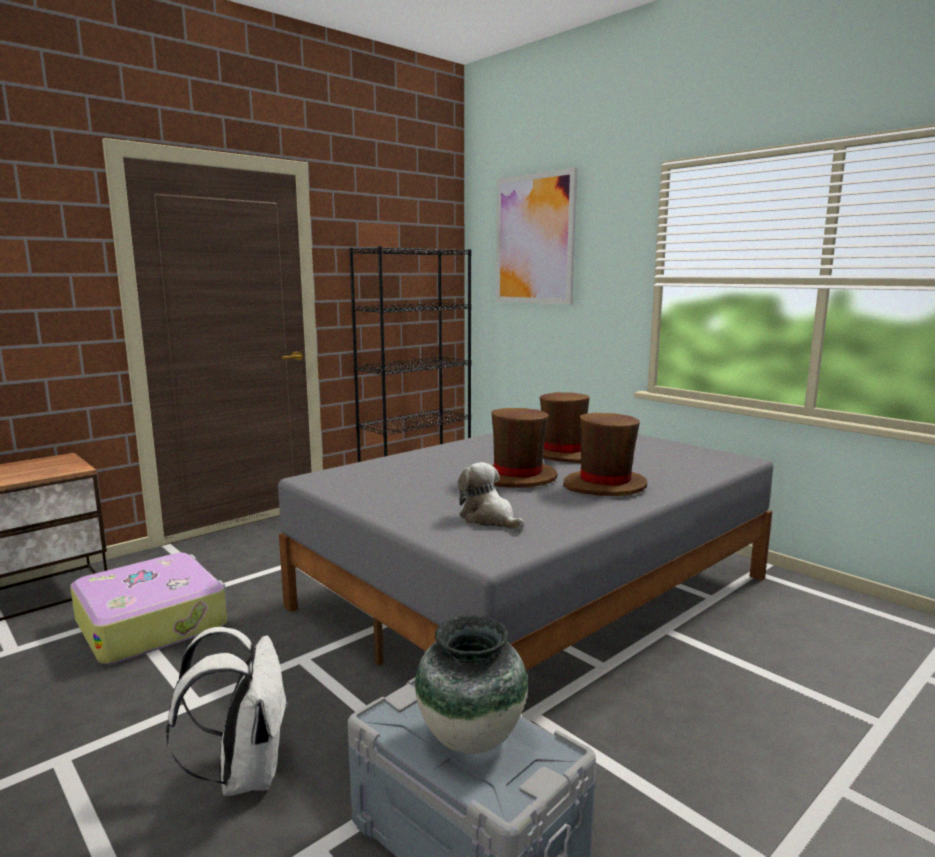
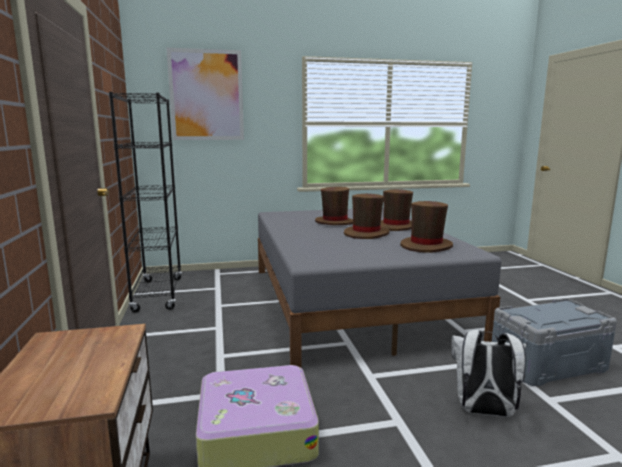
camera: 60 degrees left, 0 degrees up
vase [415,615,528,754] -> none
plush toy [458,462,524,530] -> brown hat [400,201,453,253]

